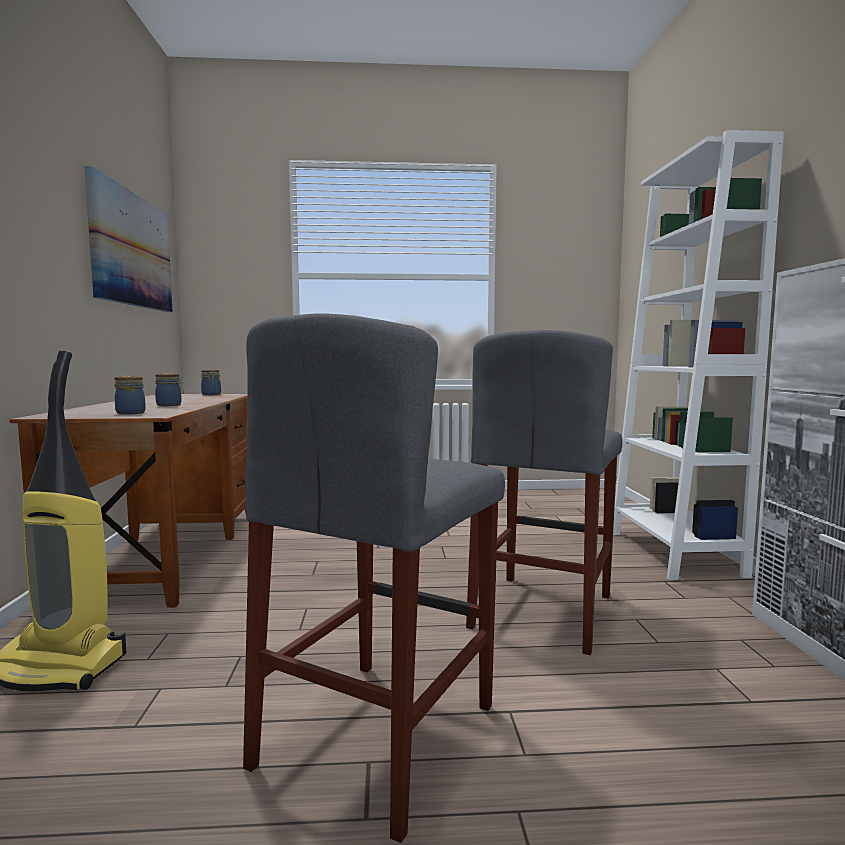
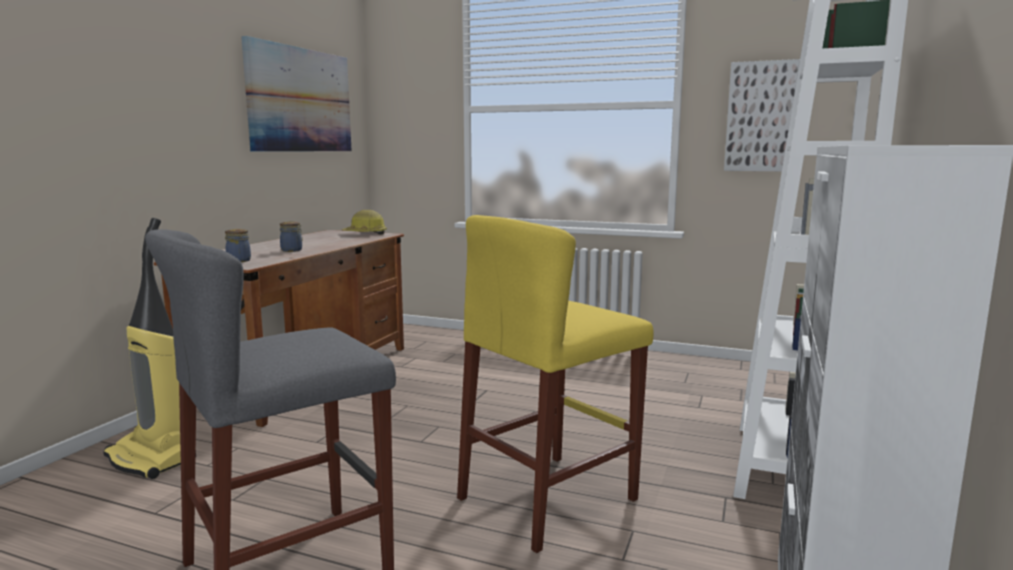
camera: 25 degrees right, 5 degrees up
jar [201,369,221,395] -> hard hat [342,210,387,234]
grey stool [466,330,623,655] -> yellow stool [457,215,654,553]
none -> picture [724,59,800,171]

